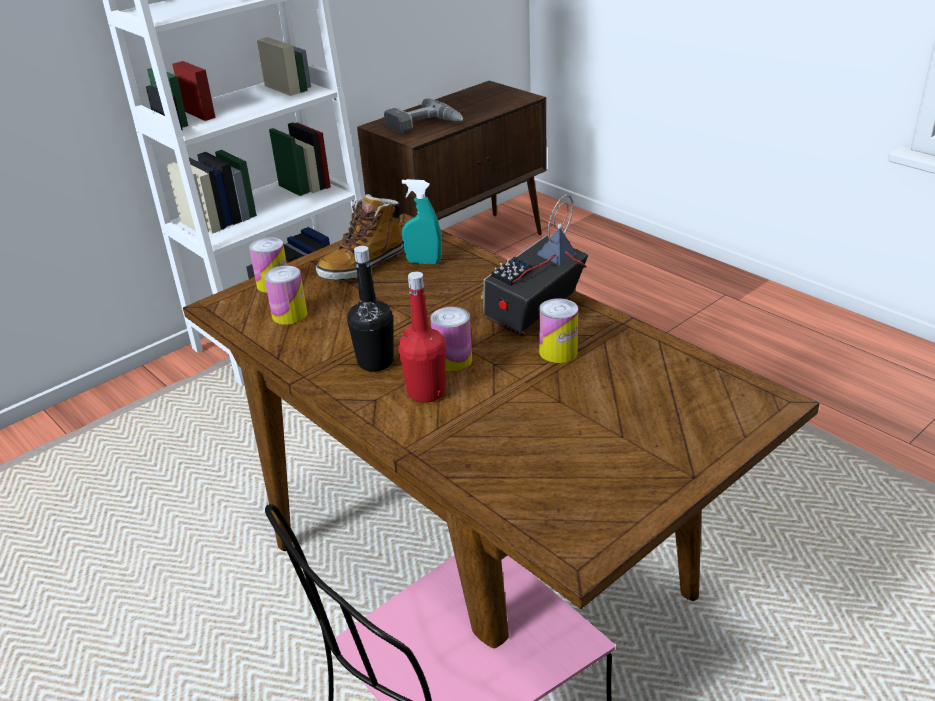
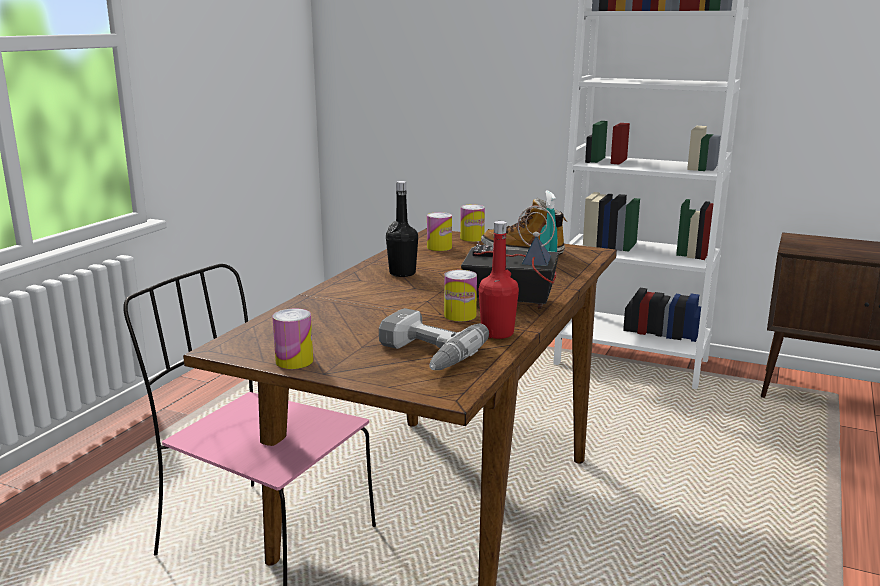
camera: 65 degrees right, 15 degrees down
power drill [384,98,463,133] -> power drill moved to [379,308,489,370]
red bottle [398,272,446,403] -> red bottle moved to [478,221,519,339]
can [431,307,472,371] -> can moved to [272,308,313,369]

